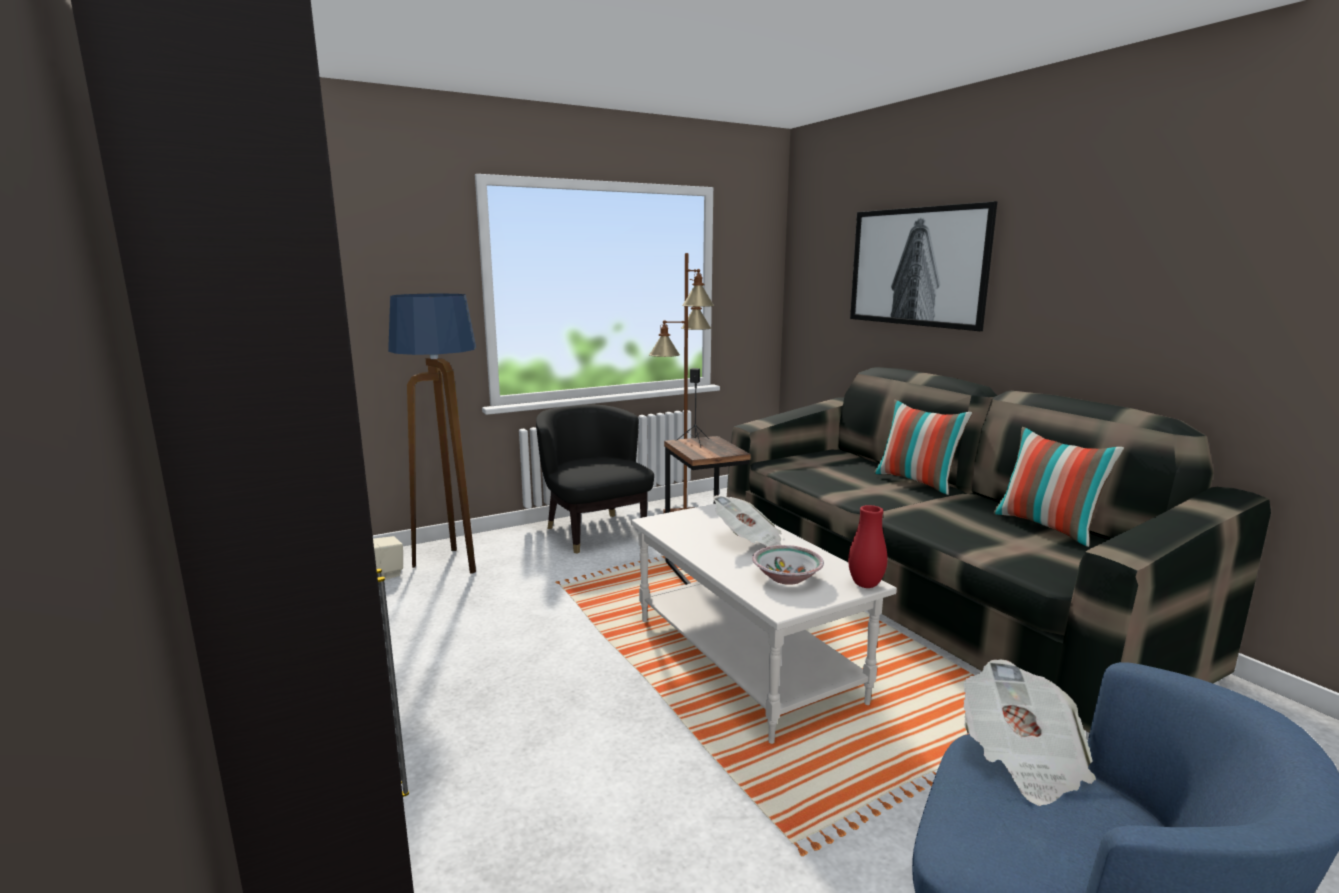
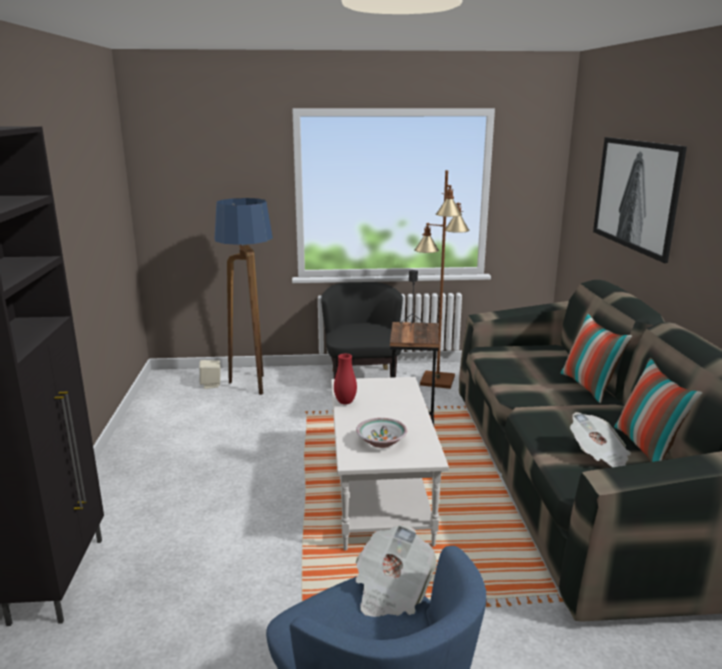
camera: 25 degrees right, 5 degrees up
newspaper [713,495,782,547] -> newspaper moved to [570,412,631,467]
red vase [848,505,888,588] -> red vase moved to [334,354,357,405]

